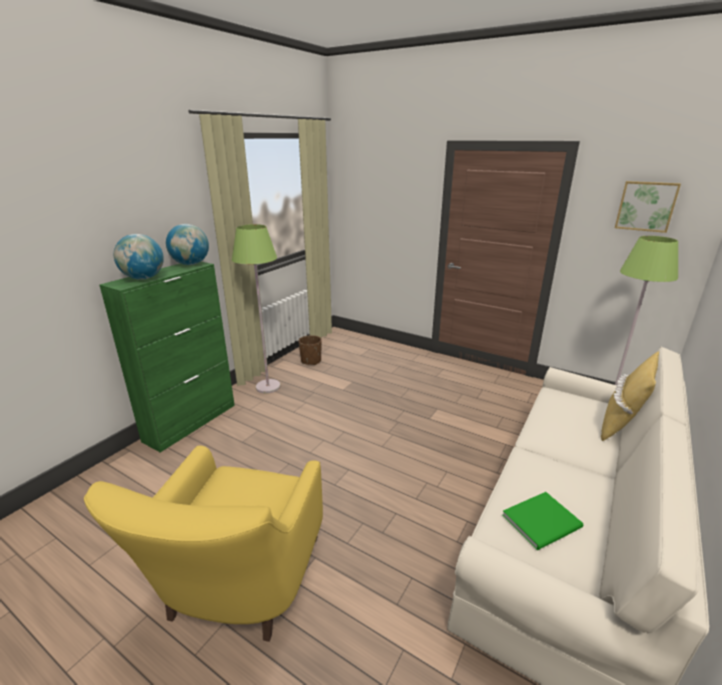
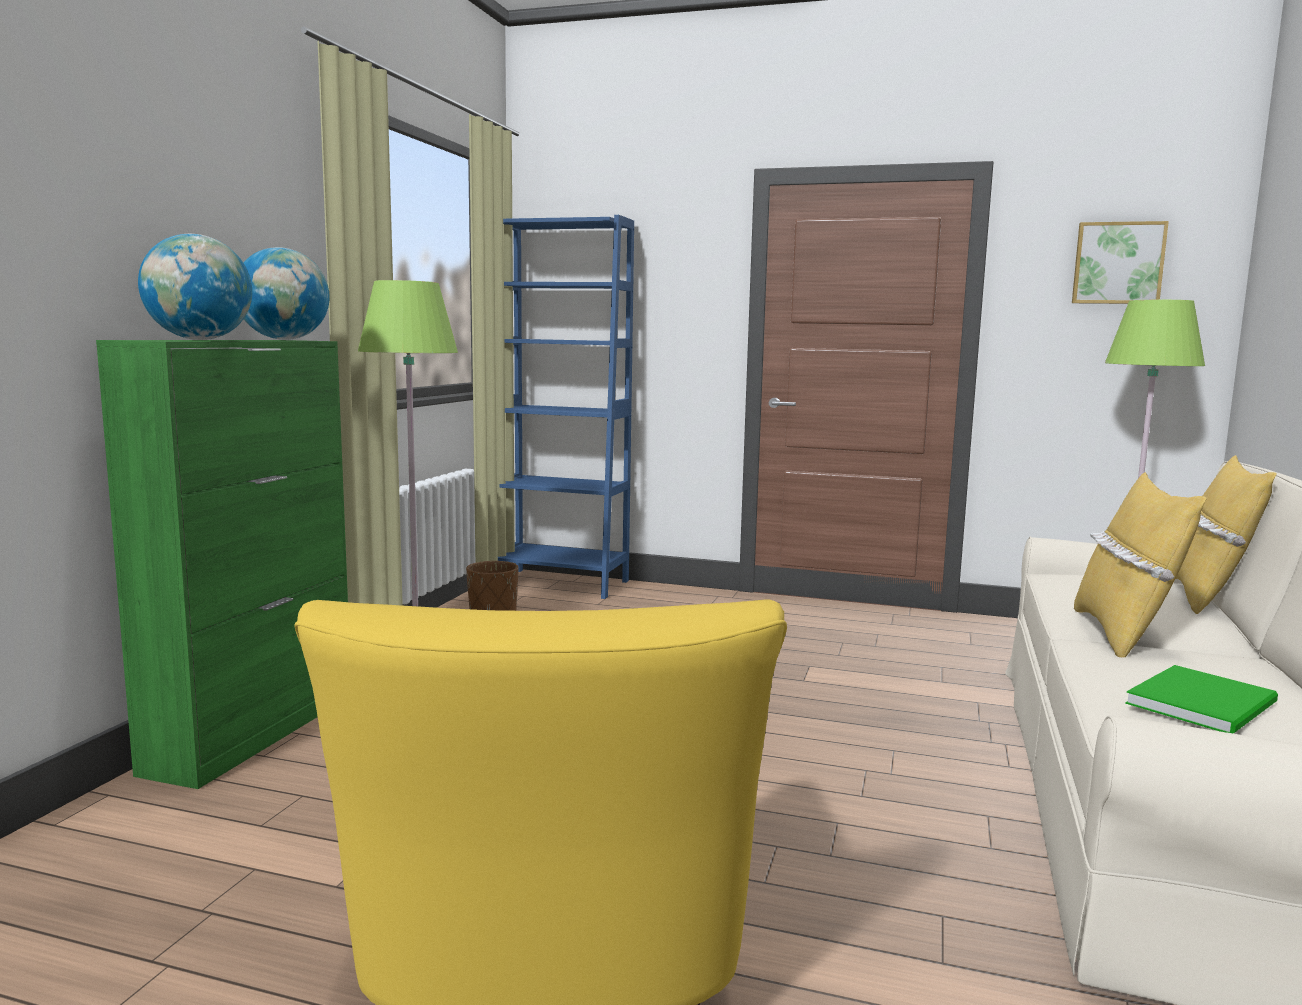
camera: 15 degrees left, 15 degrees down
none -> blue bookcase [498,215,634,599]
none -> yellow pillow [1074,472,1207,657]

